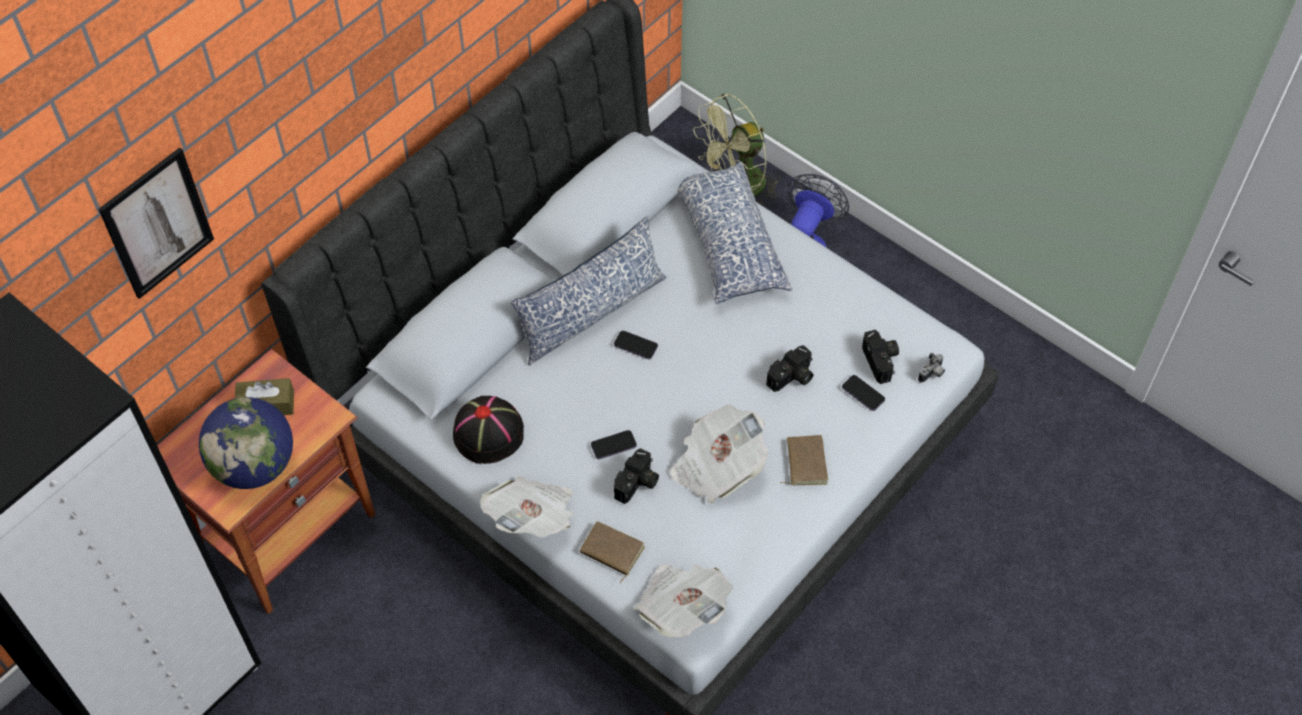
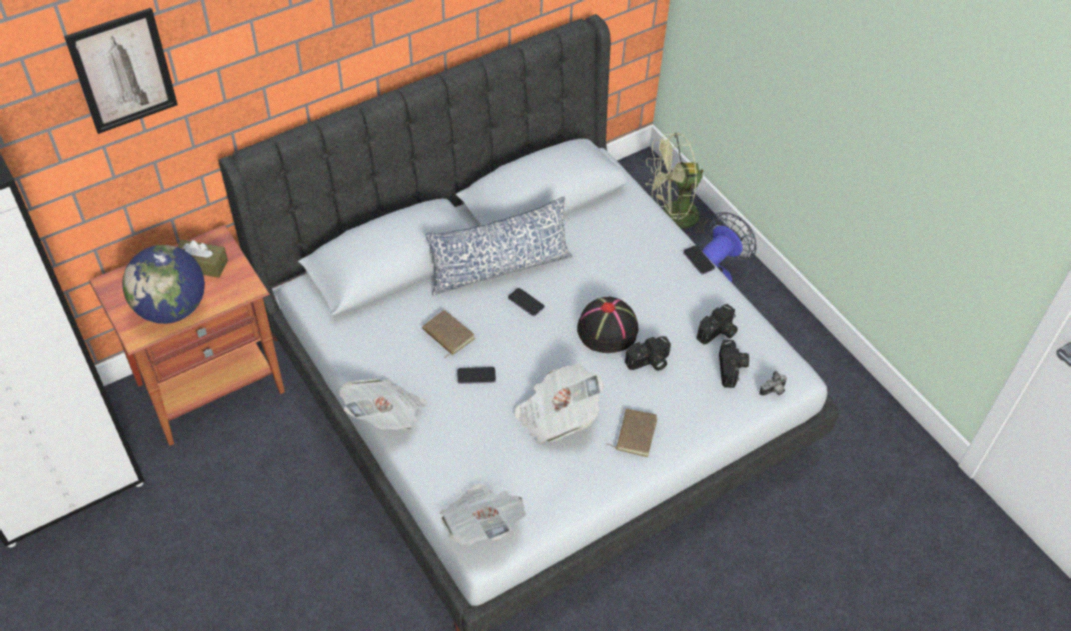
camera: 15 degrees right, 5 degrees down
black hat [453,396,524,464] -> black hat moved to [577,296,638,353]
brown book [580,521,645,583] -> brown book moved to [422,310,475,358]
camera [614,448,659,504] -> camera moved to [696,304,738,345]
pillow [678,161,793,304] -> none
phone [842,375,885,411] -> phone moved to [683,245,715,274]

